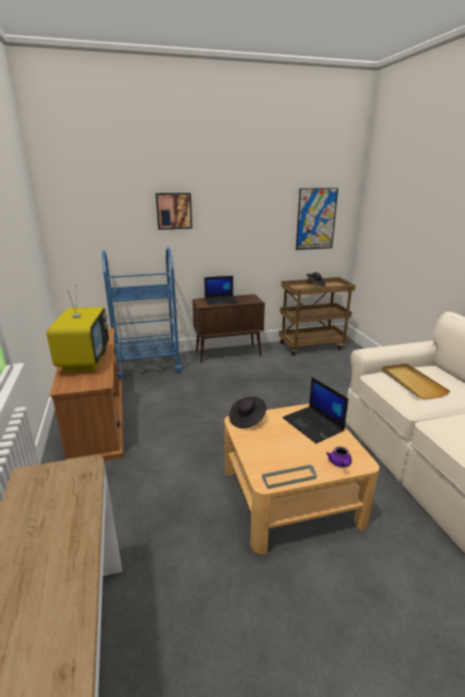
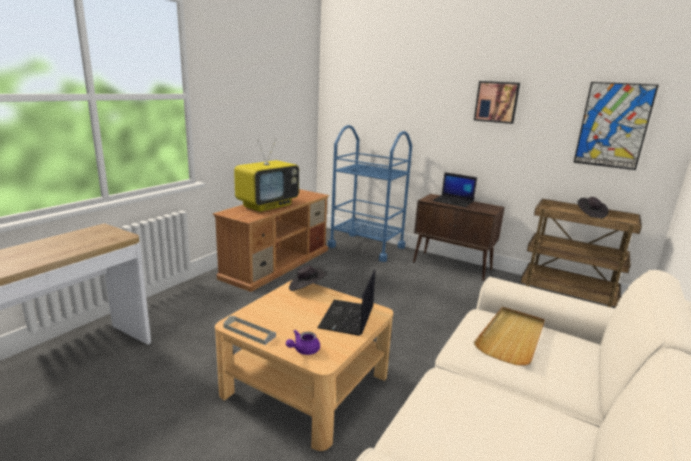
camera: 45 degrees right, 5 degrees down
picture [156,193,192,230] -> picture moved to [474,81,520,124]

